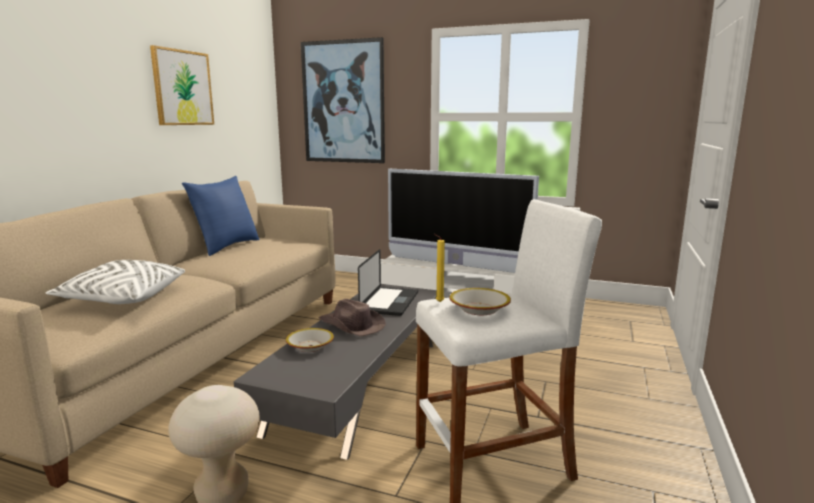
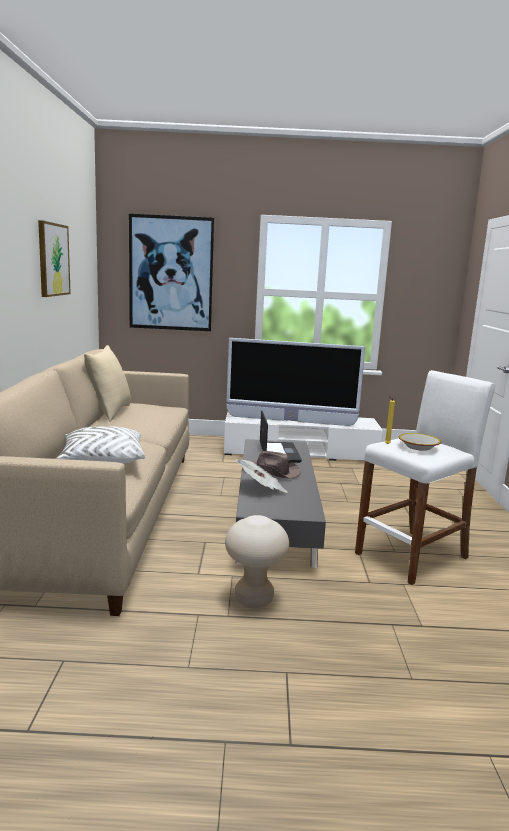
camera: 20 degrees left, 0 degrees up
blue pillow [182,176,260,256] -> beige pillow [84,345,131,422]
bowl [286,328,334,352] -> newspaper [235,459,288,493]

